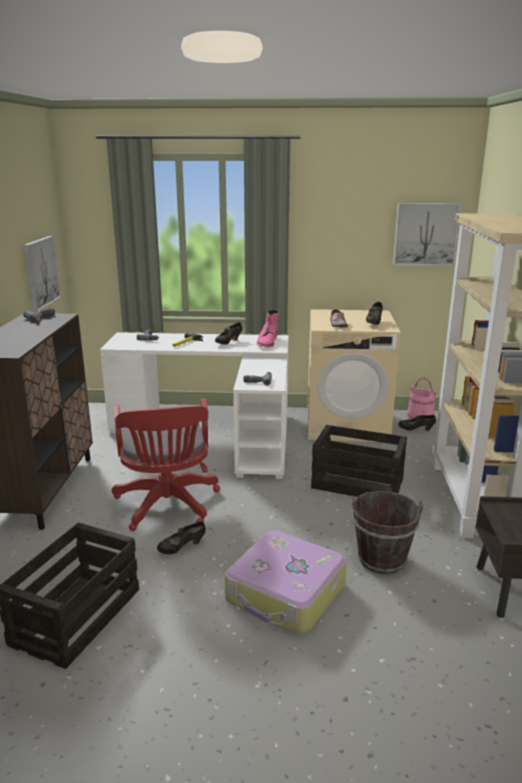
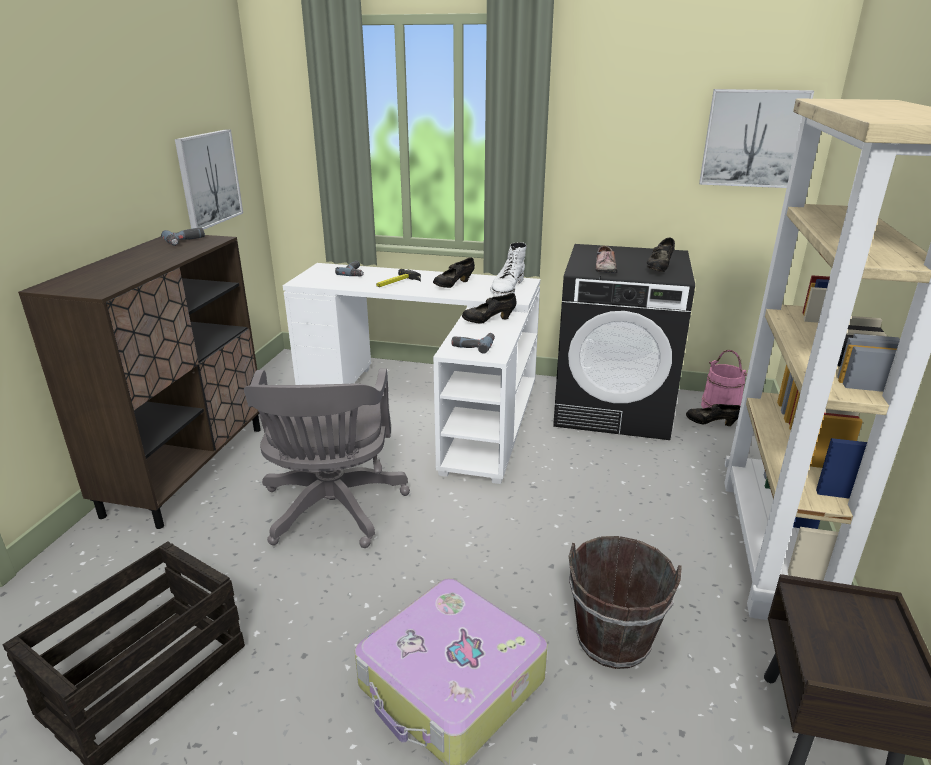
camera: 10 degrees right, 5 degrees up
red office chair [112,398,220,531] -> grey office chair [244,369,410,548]
black shoe [157,521,206,554] -> black shoe moved to [462,293,517,323]
pink boot [256,310,279,348] -> white boot [490,242,527,296]
beige washing machine [307,309,401,442] -> black washing machine [553,244,695,440]
crate [311,425,407,497] -> none

